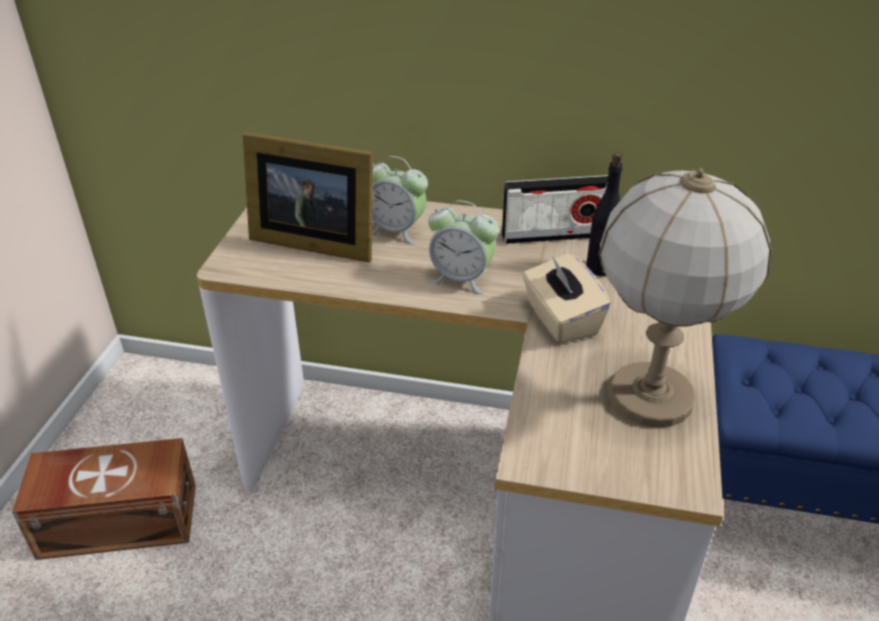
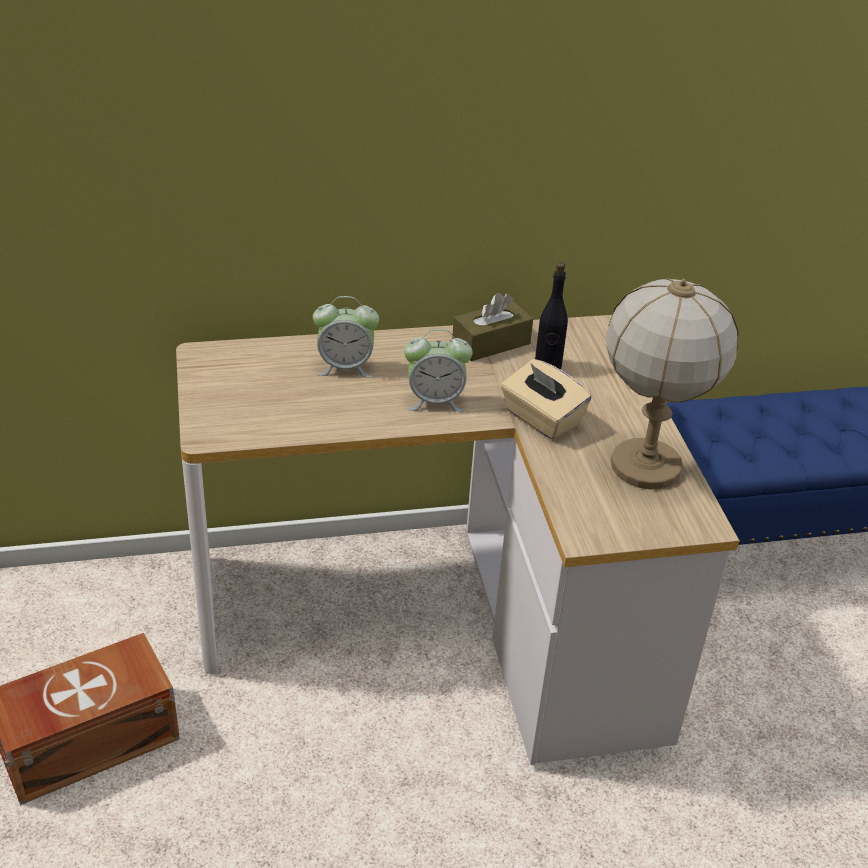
camera: 25 degrees left, 0 degrees up
picture frame [243,132,373,263] -> none
radio [502,175,608,244] -> brown tissue box [452,293,533,361]

